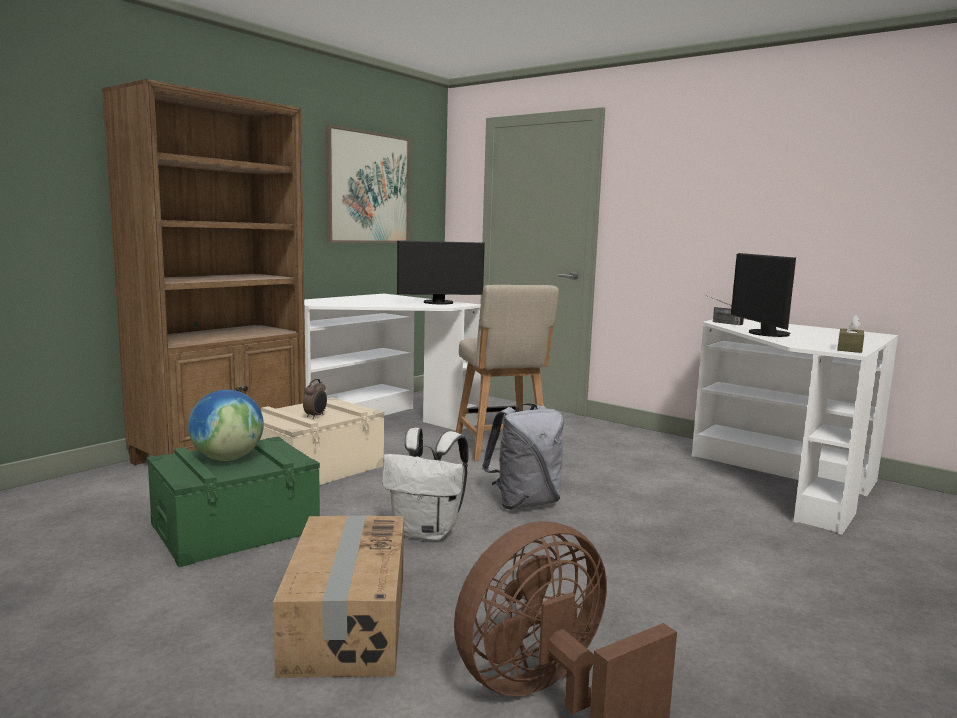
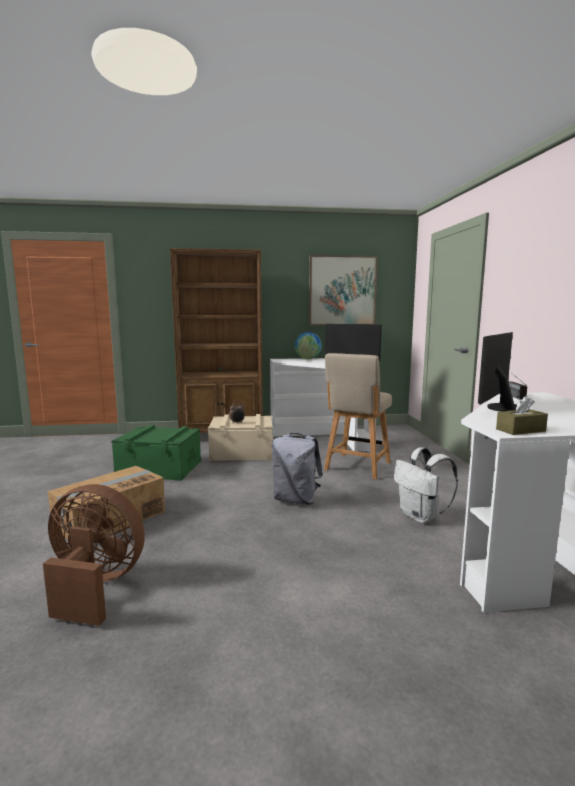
camera: 45 degrees right, 0 degrees up
globe [188,390,264,461] -> globe moved to [294,332,322,359]
white backpack [382,428,469,541] -> white backpack moved to [394,447,458,523]

